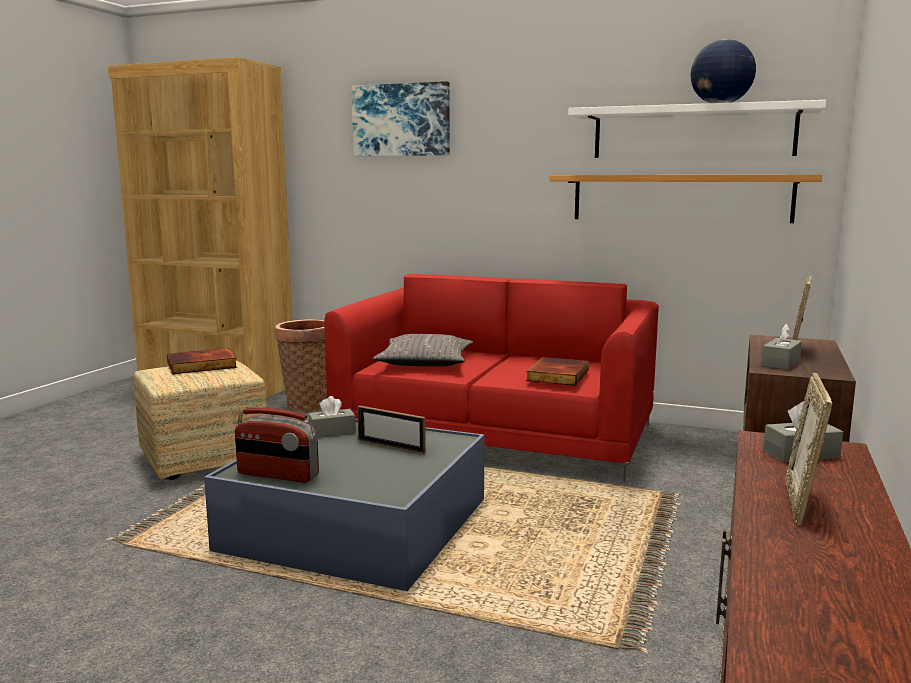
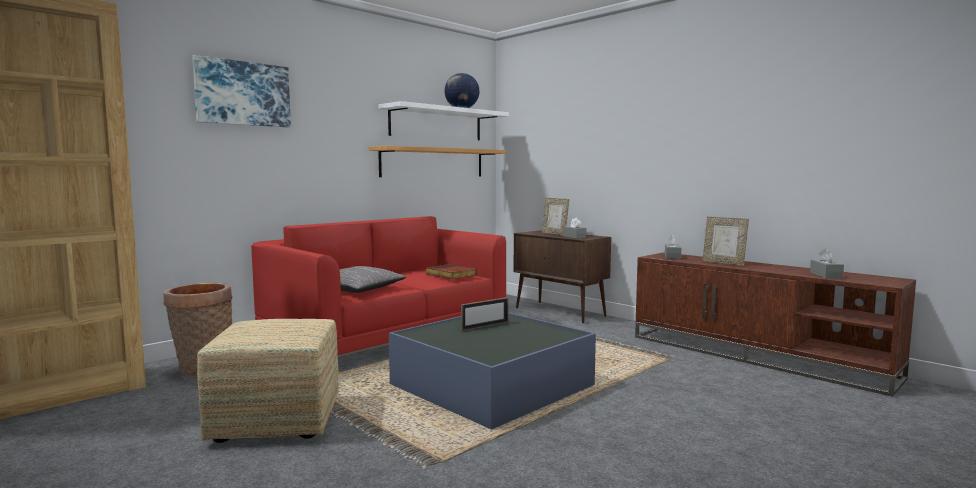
camera: 65 degrees left, 5 degrees down
book [167,348,237,374] -> none
radio [235,408,319,483] -> none
grey tissue box [308,396,356,437] -> grey tissue box moved to [810,248,844,279]

